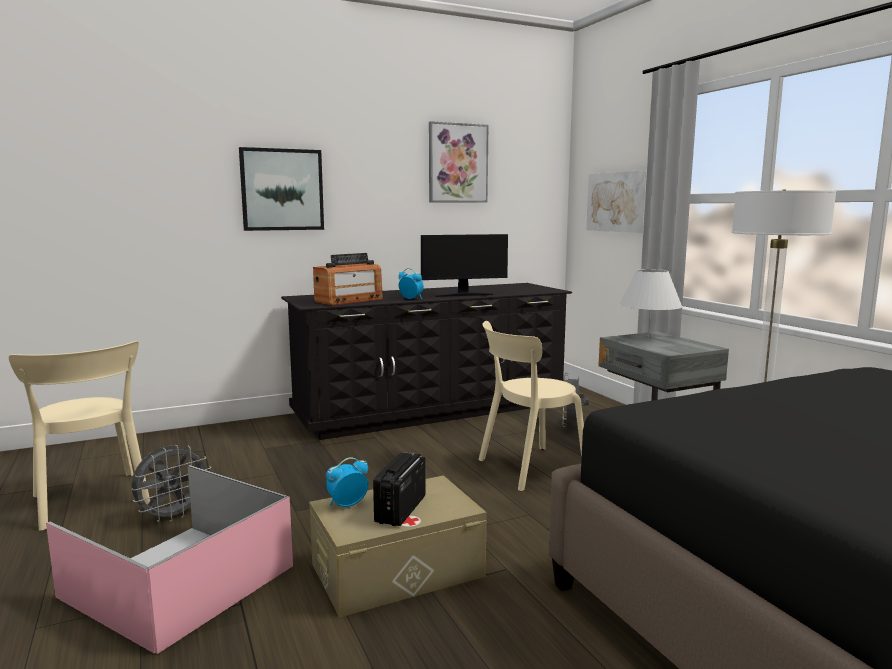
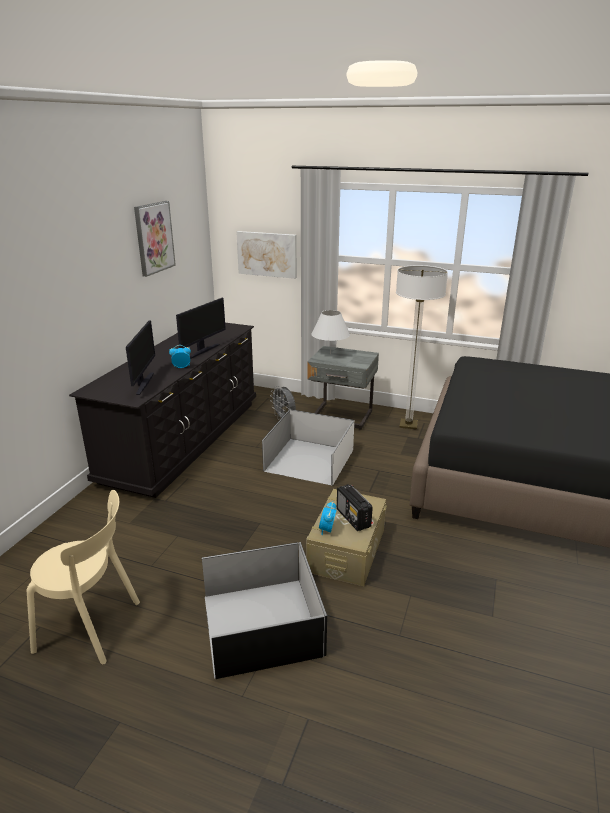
camera: 45 degrees left, 15 degrees up
pink storage box [46,465,293,654] -> black storage box [202,542,327,679]
grey fan [131,445,211,522] -> none
picture [239,147,324,231] -> none
radio [313,253,383,305] -> monitor [126,320,155,395]
beige chair [478,321,584,491] -> white storage box [262,409,354,486]

